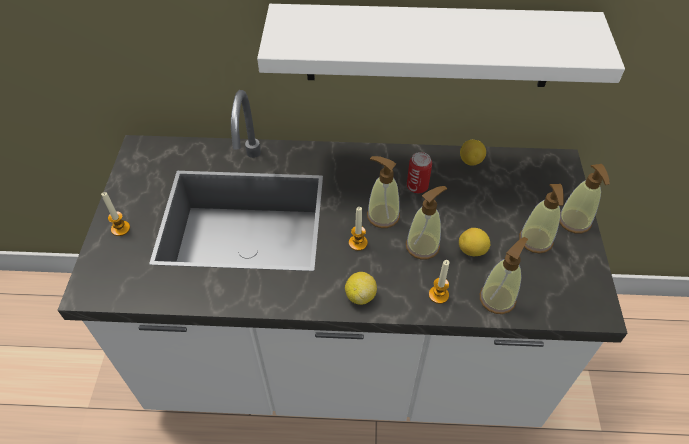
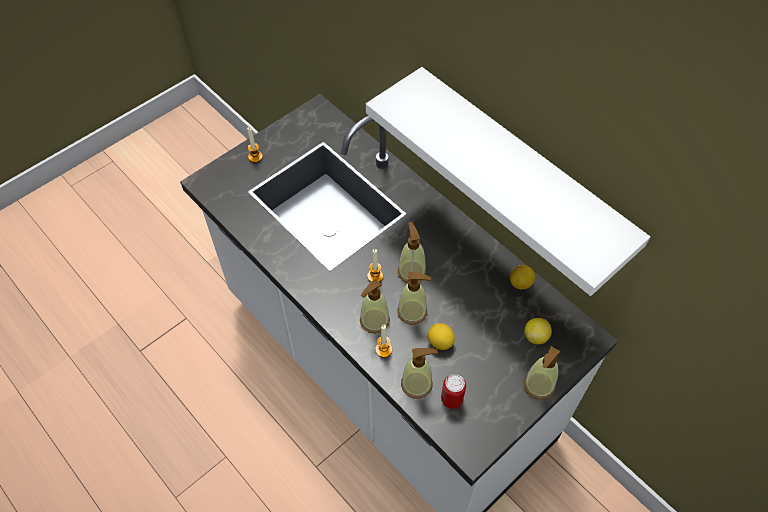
camera: 45 degrees right, 5 degrees up
lemon [345,272,377,305] -> lemon moved to [524,318,552,344]
can [407,152,432,193] -> can moved to [441,374,466,409]
soap dispenser [519,184,564,254] -> soap dispenser moved to [360,279,390,334]

